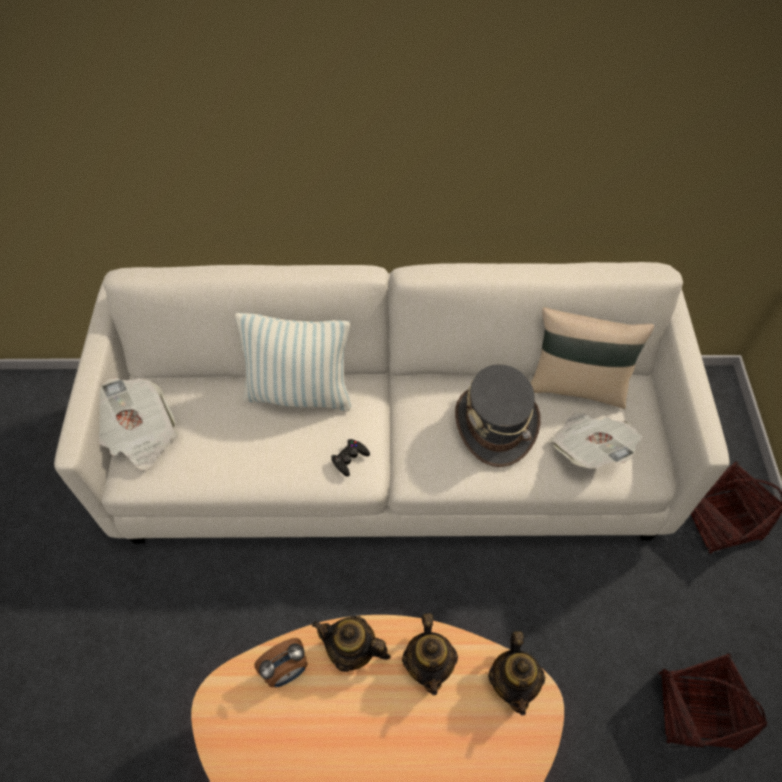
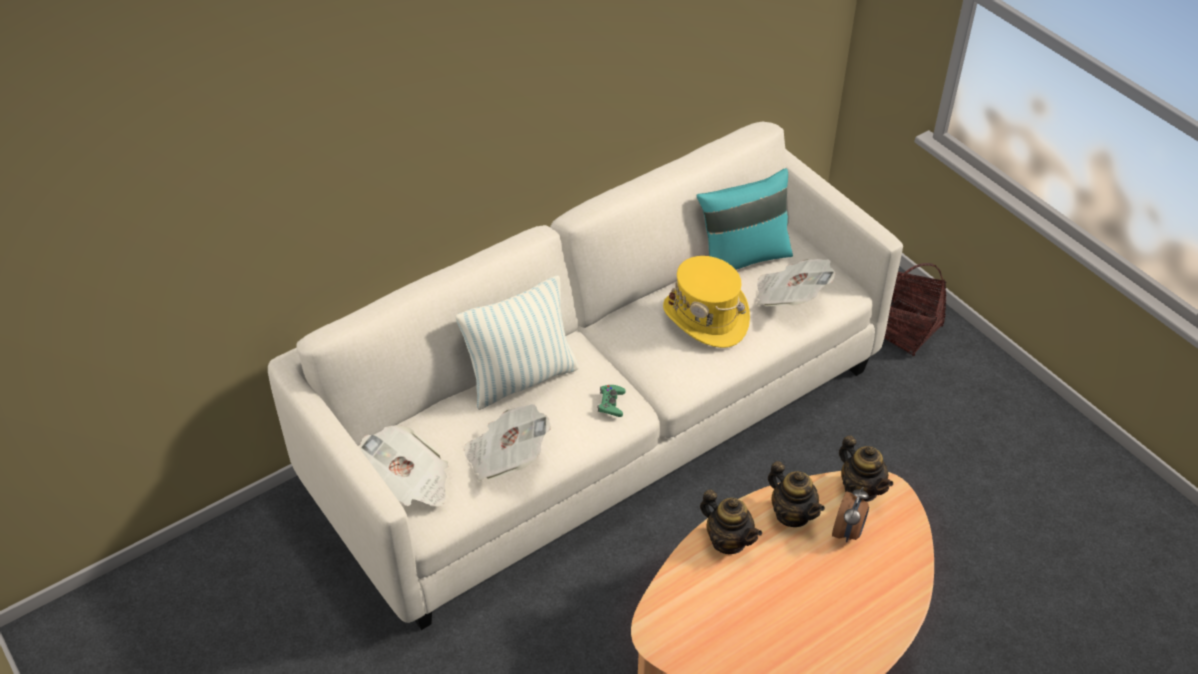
camera: 35 degrees left, 10 degrees down
alarm clock [254,638,308,687] -> alarm clock moved to [832,487,869,542]
teapot [312,616,391,672] -> teapot turned 120 degrees counterclockwise [700,489,762,554]
black game controller [331,439,370,477] -> green game controller [598,385,626,417]
grey hat [455,364,541,467] -> yellow hat [663,256,750,348]
beige pillow [530,307,654,409] -> turquoise pillow [696,168,793,270]
basket [659,653,767,751] -> none
none -> newspaper [463,404,551,481]

